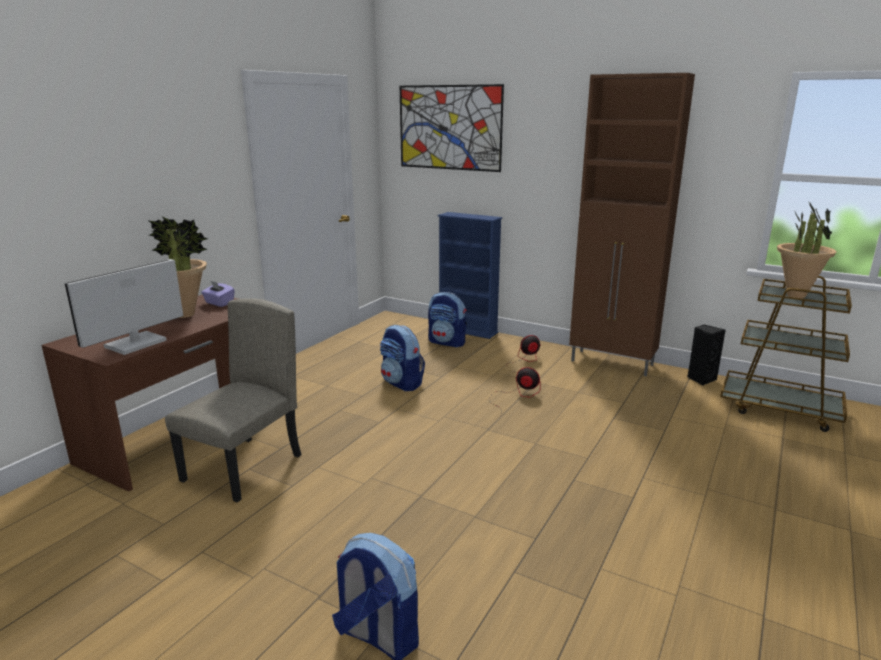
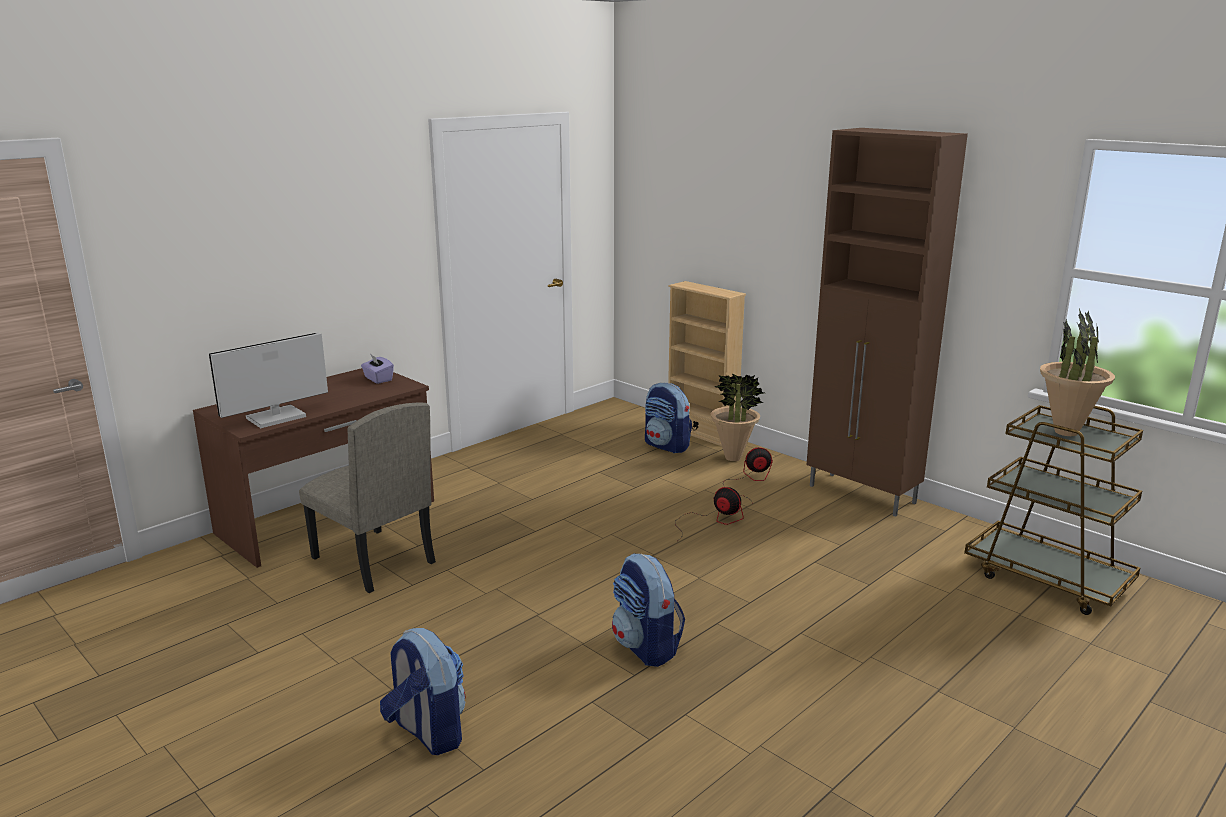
camera: 15 degrees right, 0 degrees up
potted plant [149,216,208,318] -> potted plant moved to [710,373,764,461]
beige chair [165,298,301,502] -> beige chair turned 90 degrees clockwise [299,403,436,593]
backpack [380,325,425,391] -> backpack moved to [612,553,685,667]
picture [400,84,504,172] -> none
blue bookcase [438,212,502,339] -> beige bookcase [668,281,746,446]
black speaker [687,325,726,385] -> none

